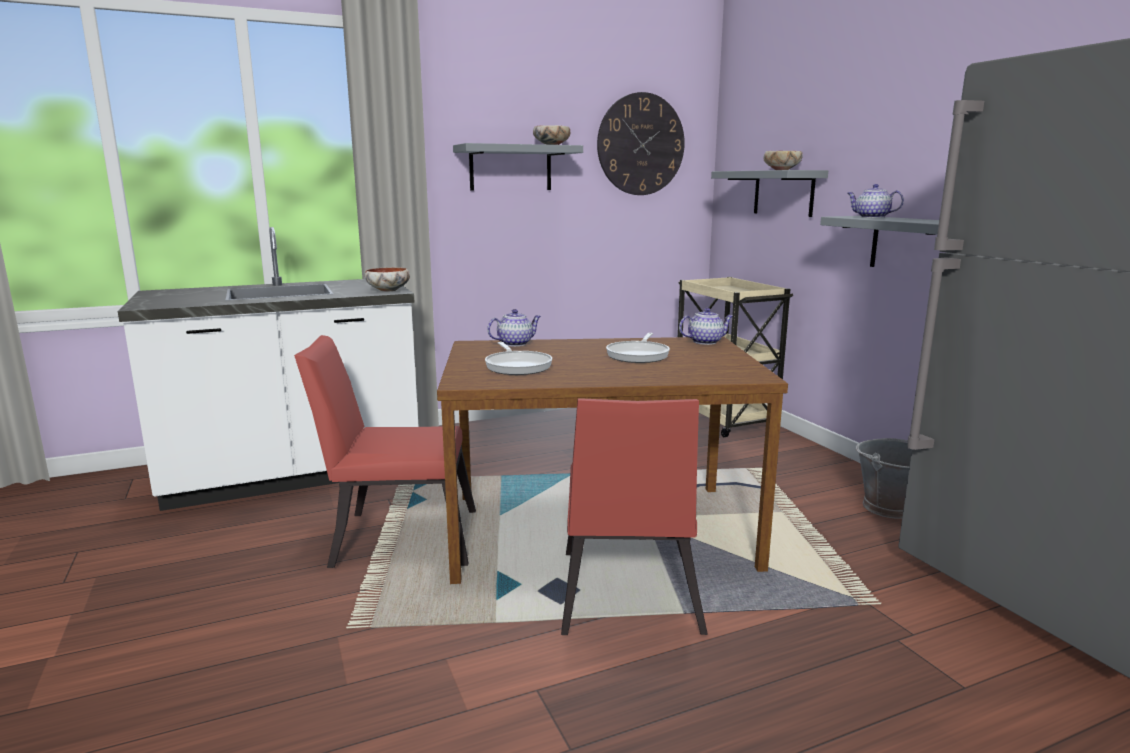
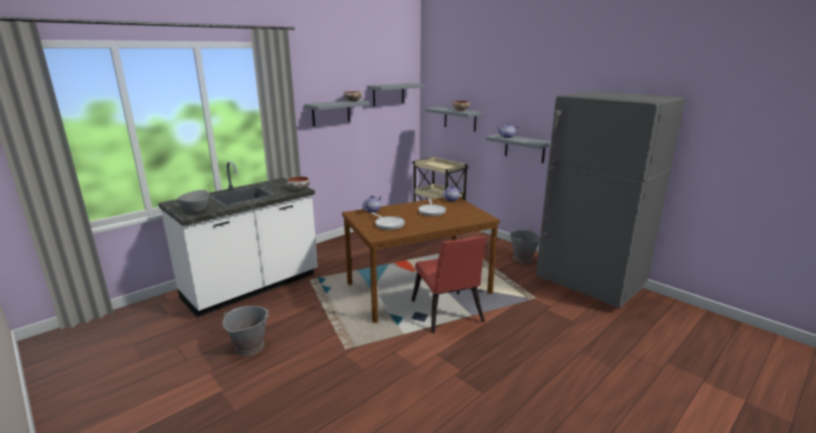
camera: 20 degrees left, 5 degrees up
red chair [294,335,476,568] -> none
wall clock [597,92,685,195] -> grey shelf [367,83,423,106]
none -> grey bowl [178,190,209,213]
none -> grey bucket [223,306,269,356]

